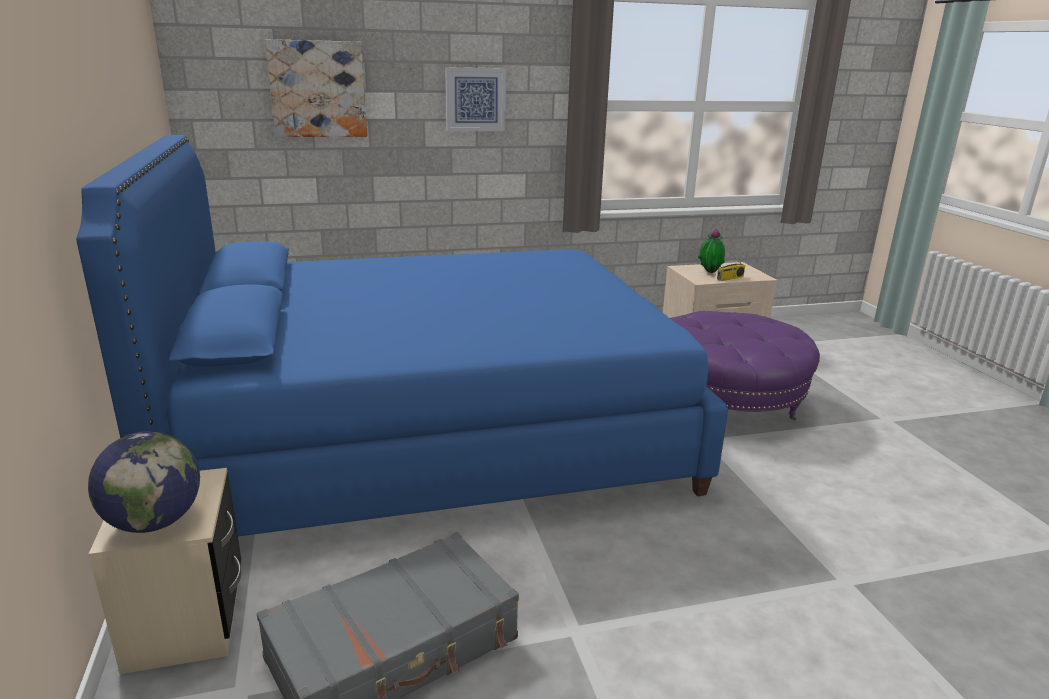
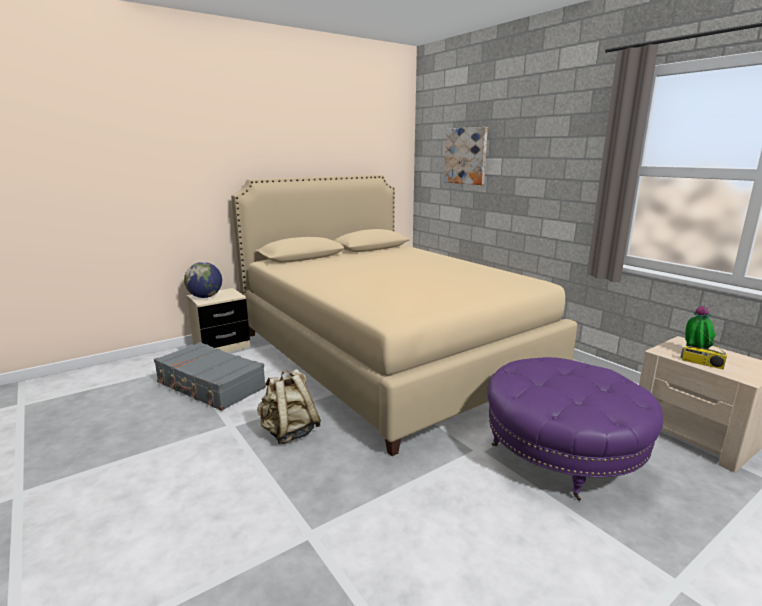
camera: 70 degrees right, 5 degrees down
blue bed [76,135,728,536] -> beige bed [231,175,577,456]
picture [445,67,506,131] -> none
none -> beige backpack [257,369,321,444]

